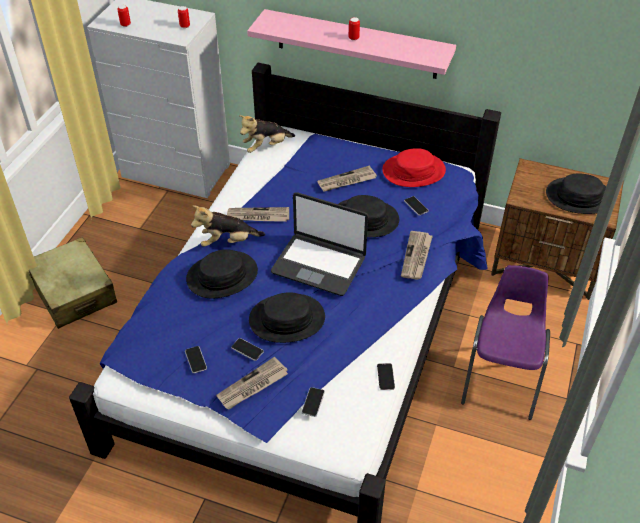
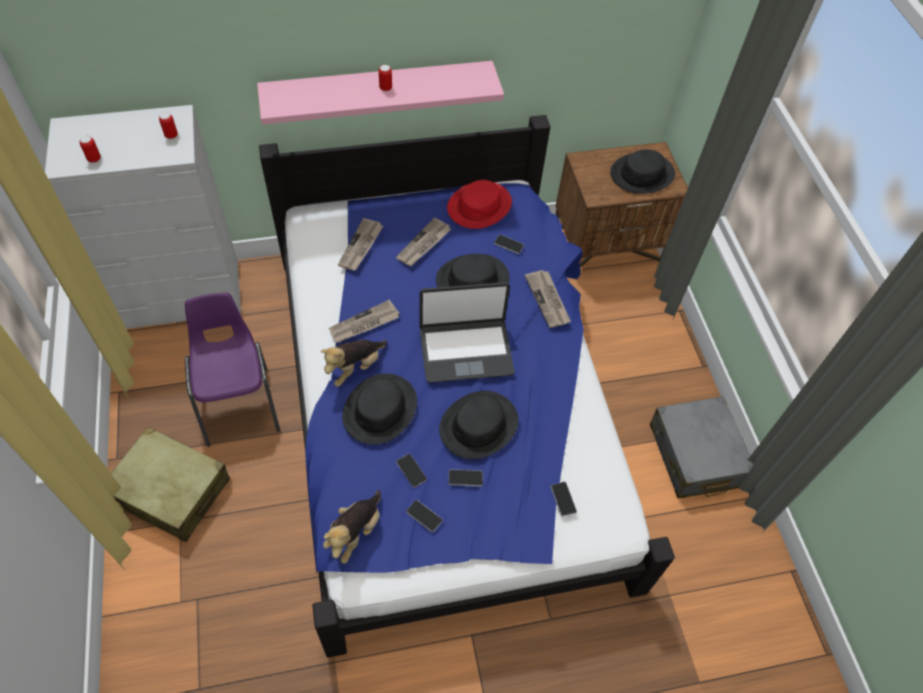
camera: 35 degrees left, 10 degrees up
newspaper [216,357,288,409] -> newspaper moved to [338,218,383,271]
plush toy [239,115,295,153] -> plush toy moved to [323,490,381,564]
phone [377,363,395,390] -> phone moved to [396,454,427,487]
purple chair [461,265,550,420] -> purple chair moved to [185,293,280,447]
none -> grey suitcase [650,396,753,499]

